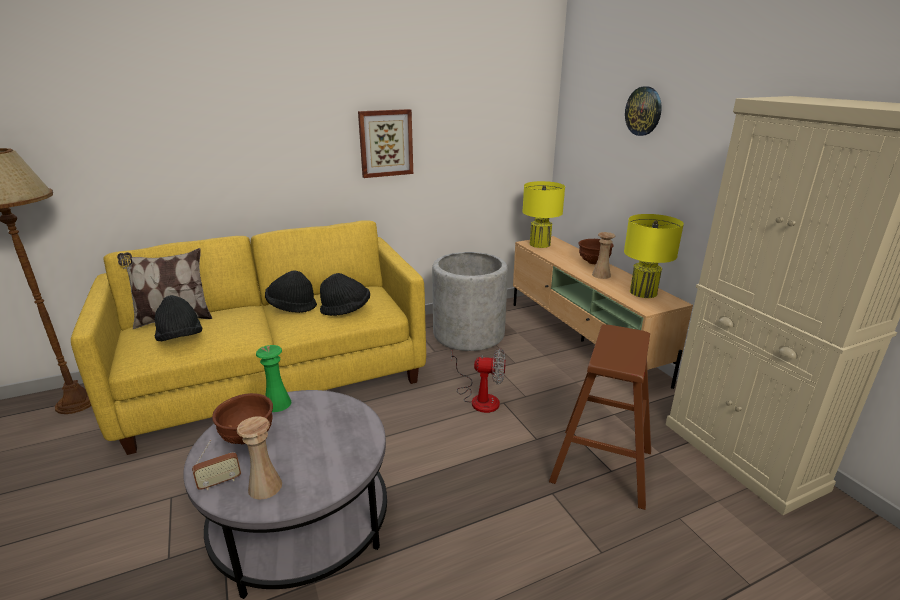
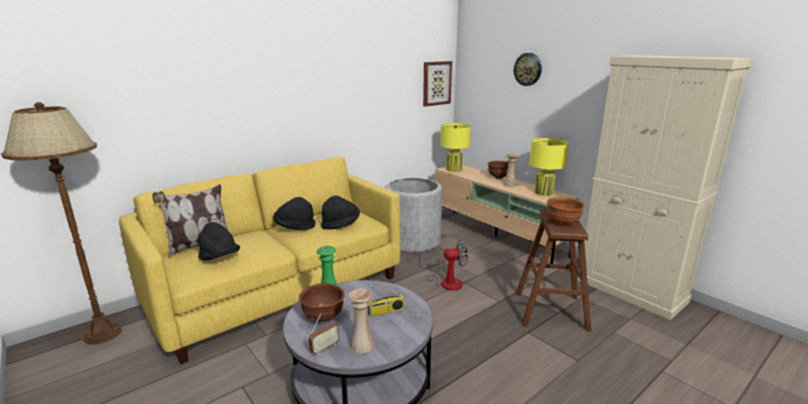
camera: 15 degrees left, 5 degrees down
picture [358,109,413,178] -> picture moved to [423,61,452,107]
none -> radio [368,282,404,316]
none -> brown bowl [547,197,585,225]

